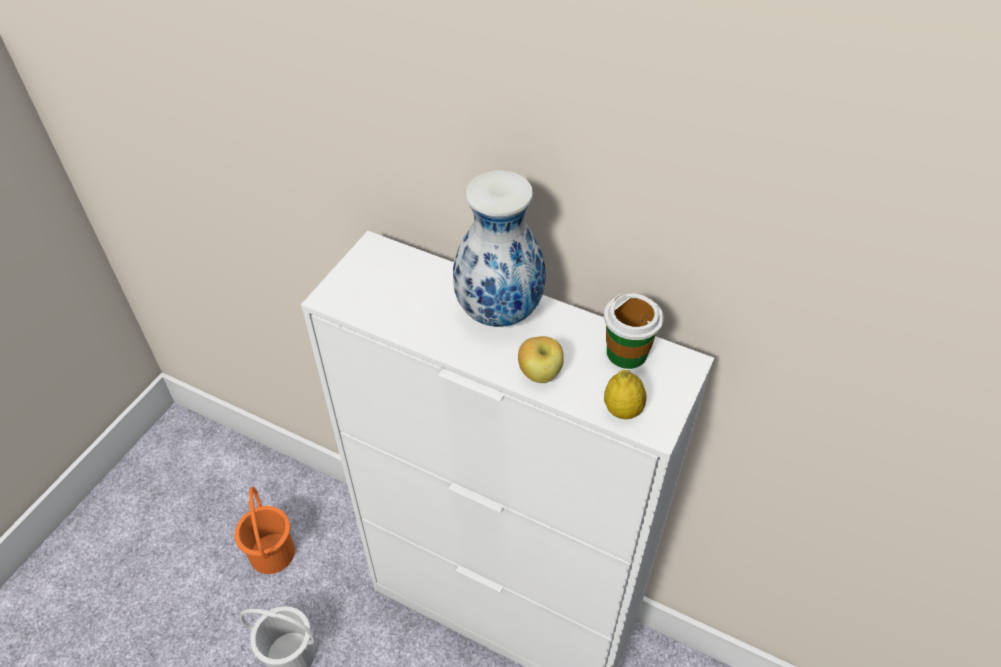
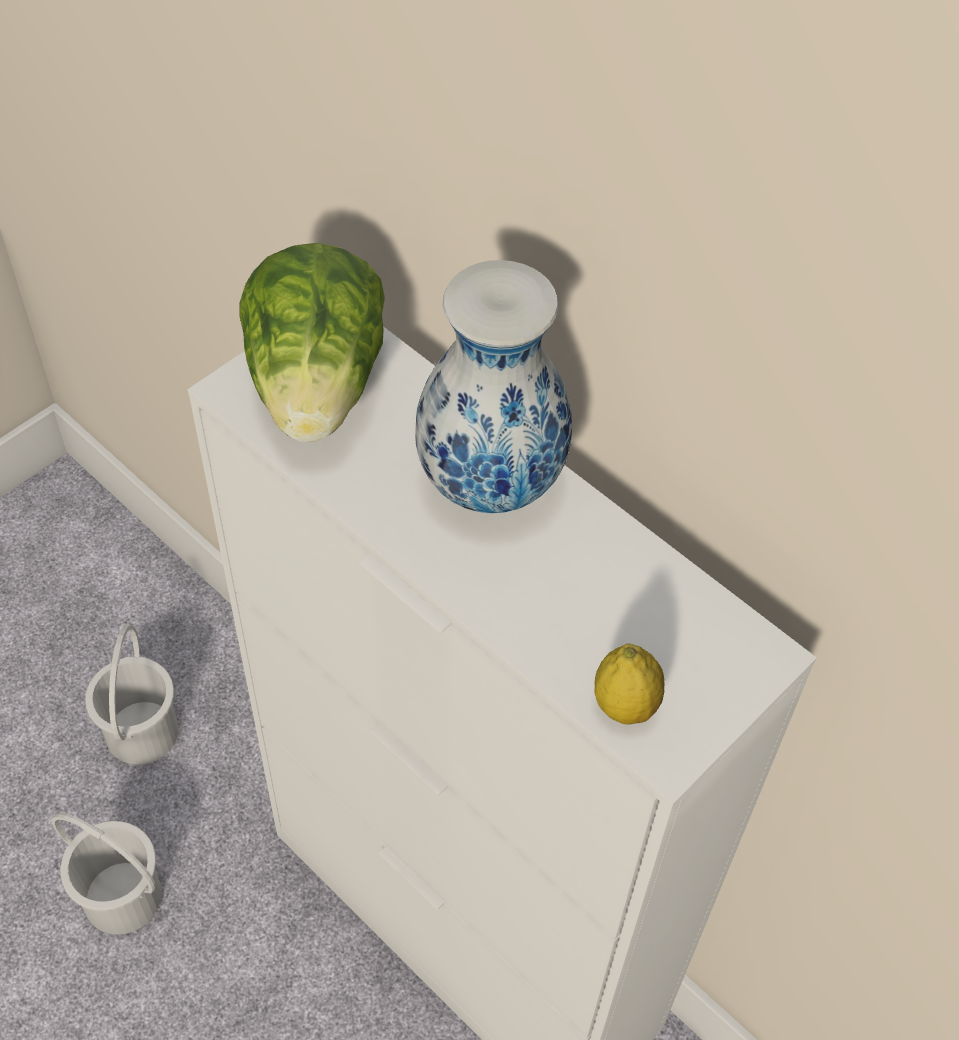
camera: 15 degrees right, 5 degrees up
orange bucket [235,487,295,574] -> white bucket [85,624,178,765]
apple [518,336,564,383] -> none
cup [604,294,664,369] -> none
none -> lettuce [239,243,385,442]

